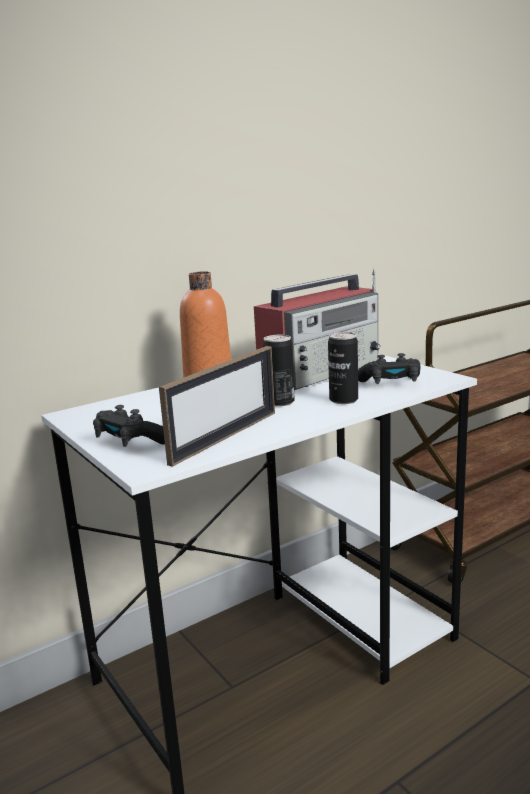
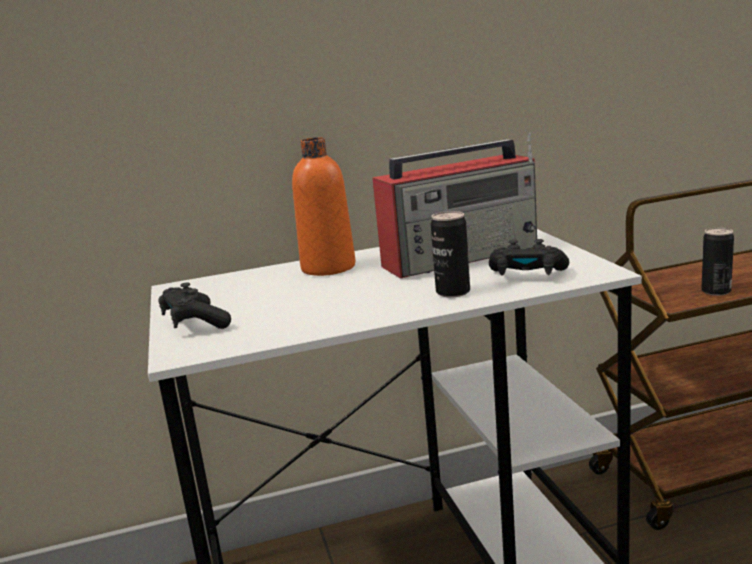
camera: 20 degrees right, 0 degrees up
picture frame [159,346,275,467] -> none
can [263,335,295,406] -> can moved to [701,228,734,296]

